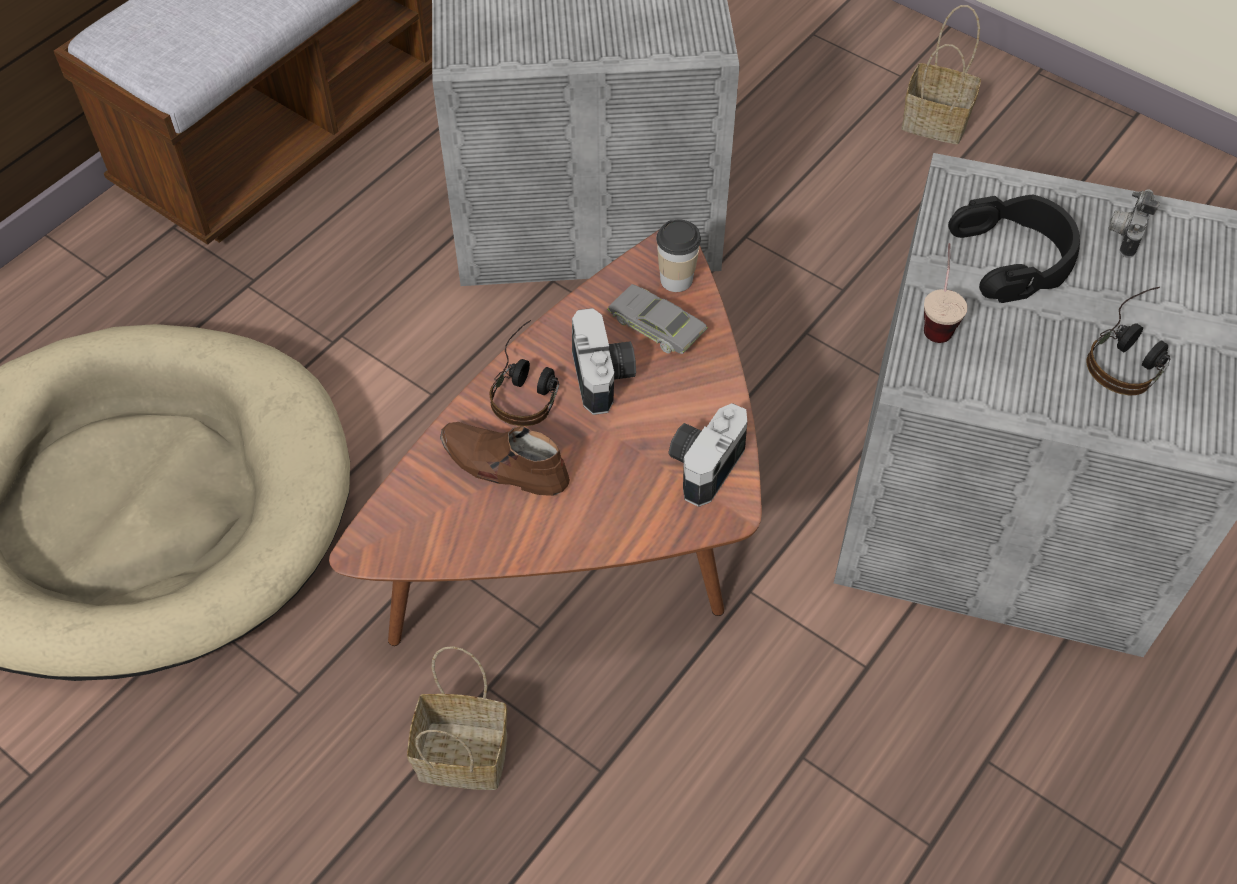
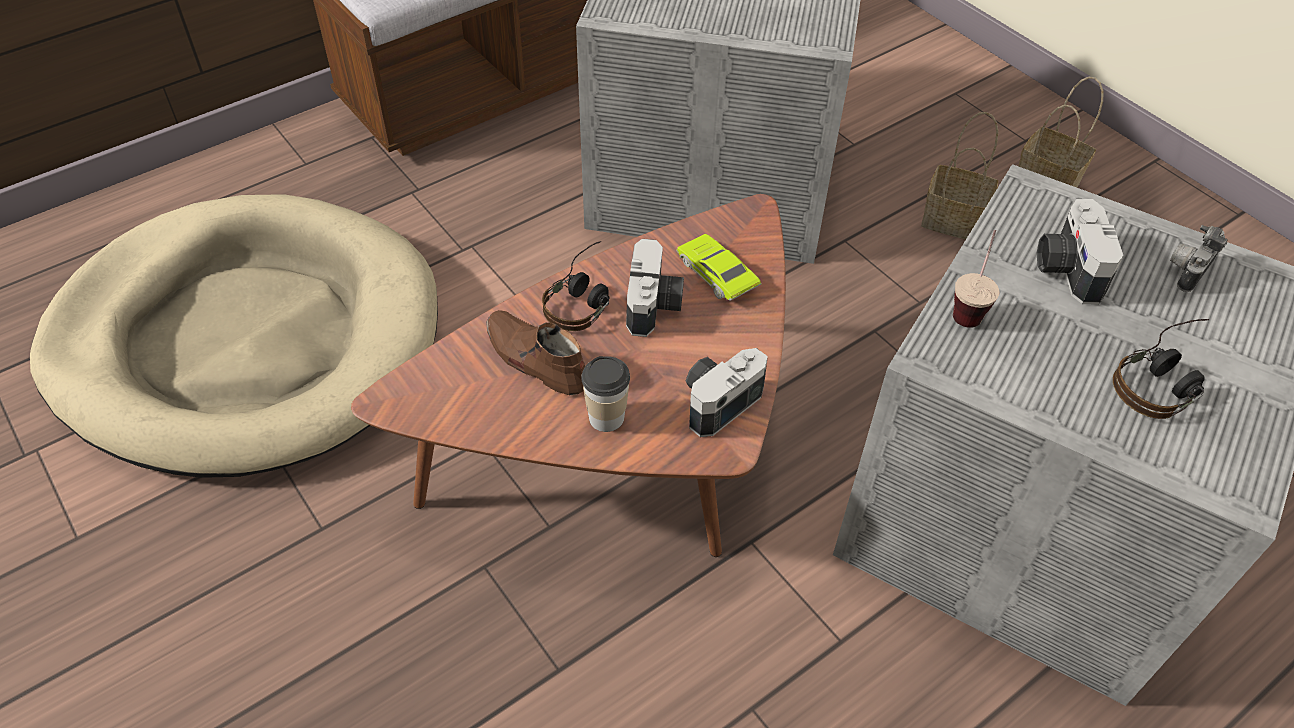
camera: 15 degrees right, 5 degrees down
basket [407,646,507,790] -> basket moved to [921,112,999,240]
grey toy car [607,284,708,354] -> green toy car [676,234,762,301]
cup [656,219,701,292] -> cup moved to [581,356,630,432]
black headphones [948,194,1080,303] -> camera [1037,199,1124,305]

